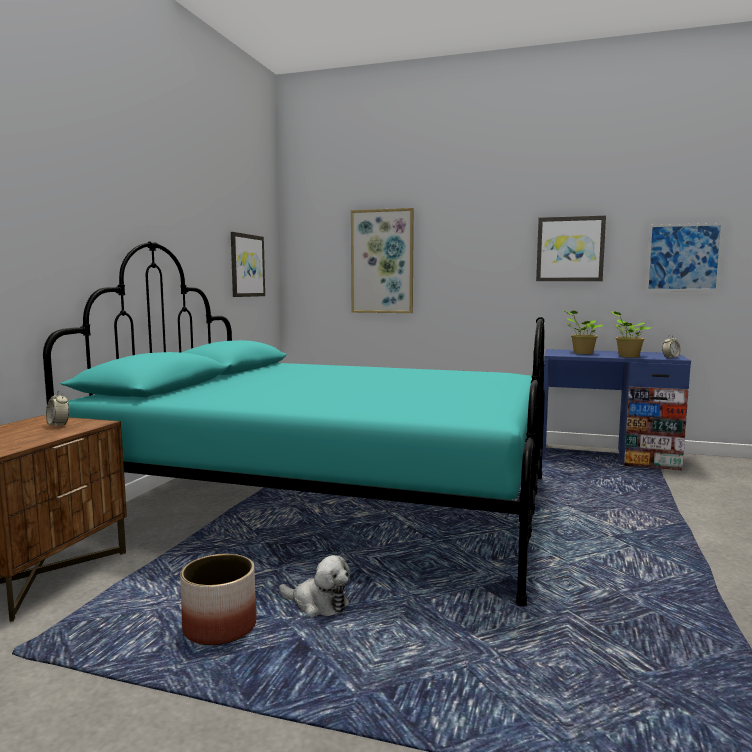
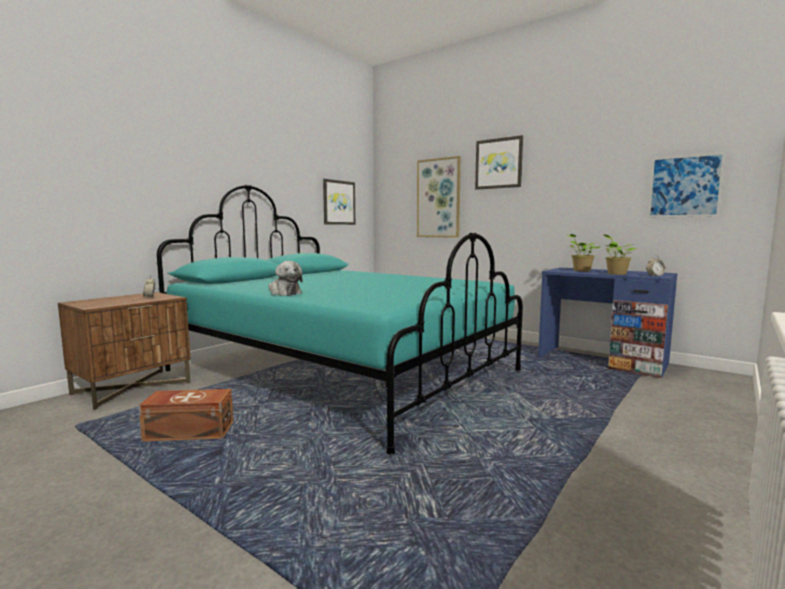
camera: 20 degrees right, 0 degrees up
planter [180,554,257,645] -> brown storage box [138,389,233,442]
plush toy [279,555,350,617] -> plush toy moved to [269,261,303,296]
picture [536,216,606,281] -> picture moved to [475,135,523,190]

